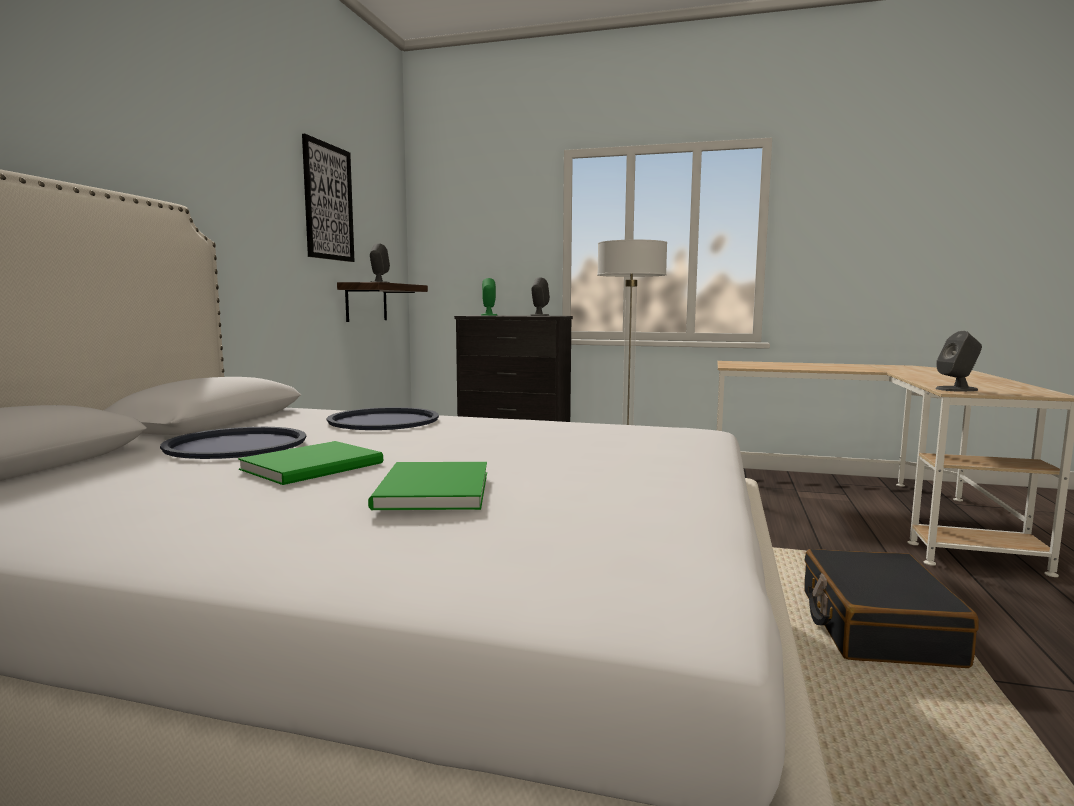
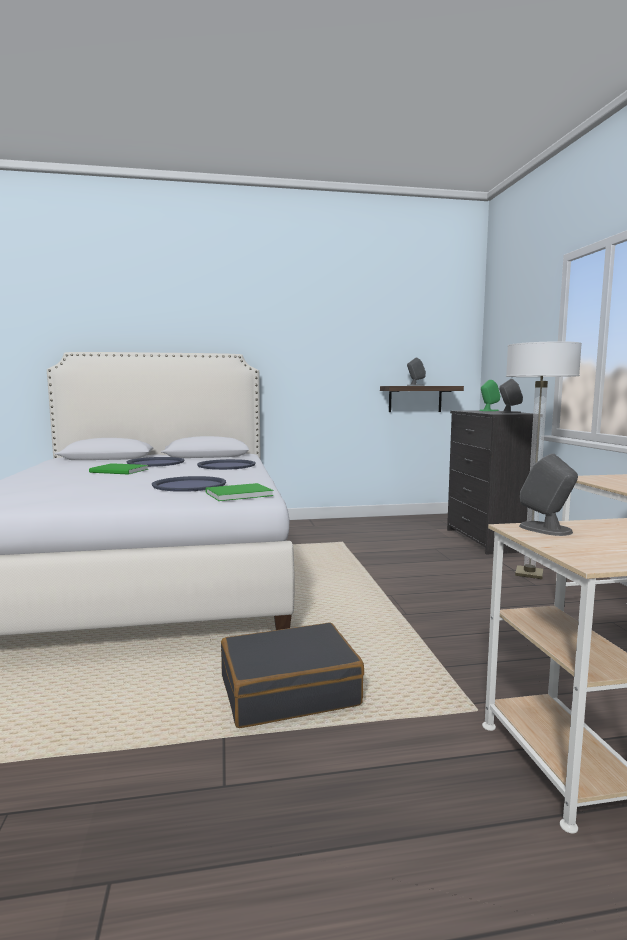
camera: 65 degrees right, 0 degrees up
picture [302,134,355,262] -> none
green book [368,462,487,510] -> green book moved to [205,483,273,501]
none -> blue tray [152,476,226,492]

